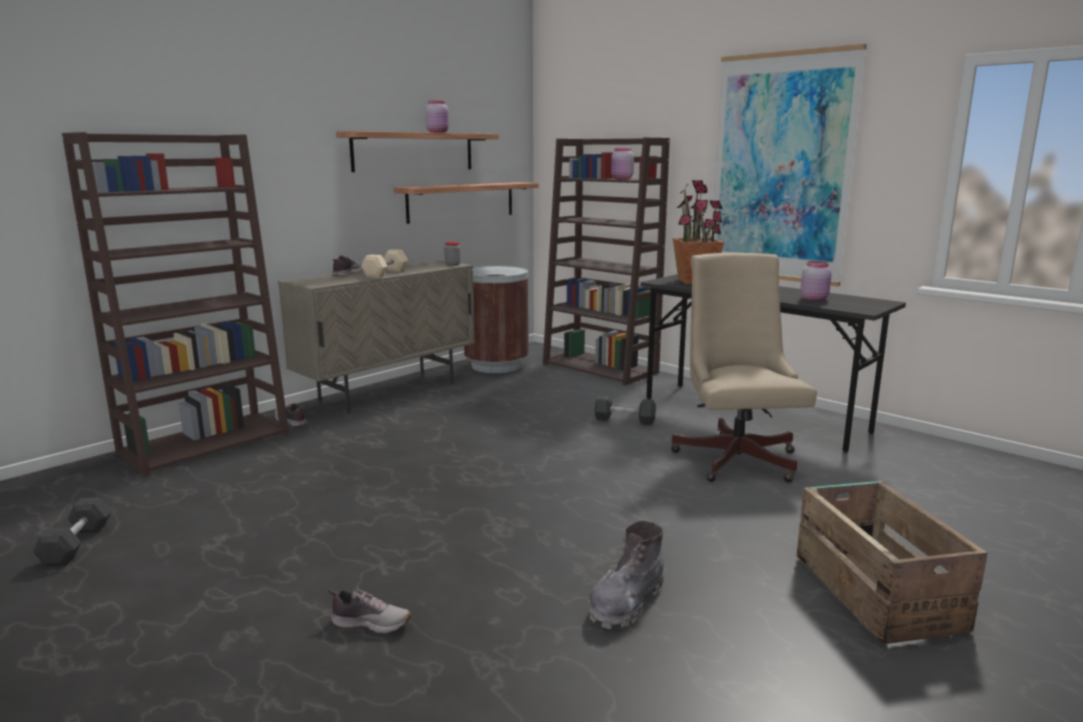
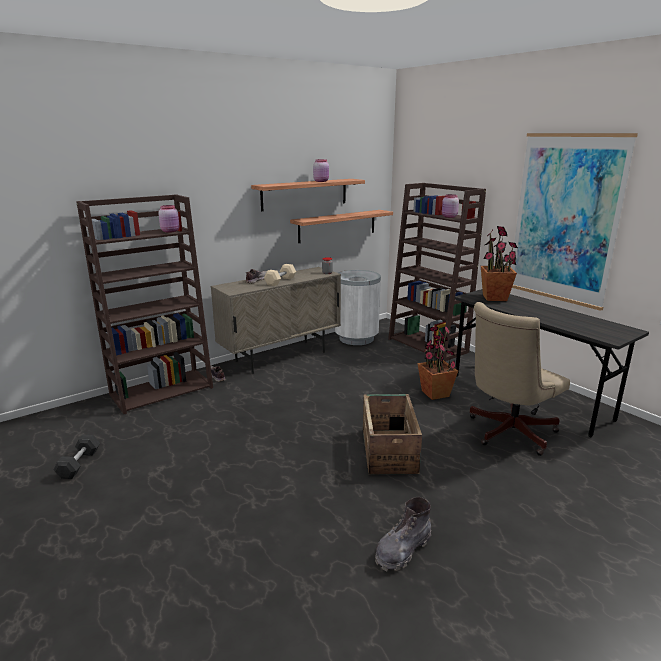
camera: 10 degrees right, 5 degrees up
shoe [328,589,411,633] -> none
brown trash can [464,266,529,373] -> white trash can [335,270,381,345]
grey dumbbell [594,395,656,425] -> potted plant [418,326,458,400]
beige office chair [671,253,817,482] -> beige office chair turned 135 degrees counterclockwise [470,302,570,456]
crate [796,481,988,644] -> crate moved to [363,394,422,474]
pink jar [800,261,832,301] -> pink jar moved to [158,205,179,233]

